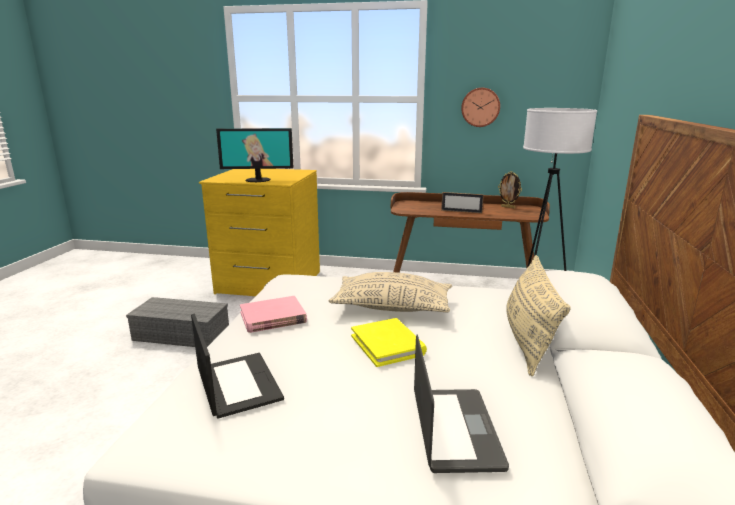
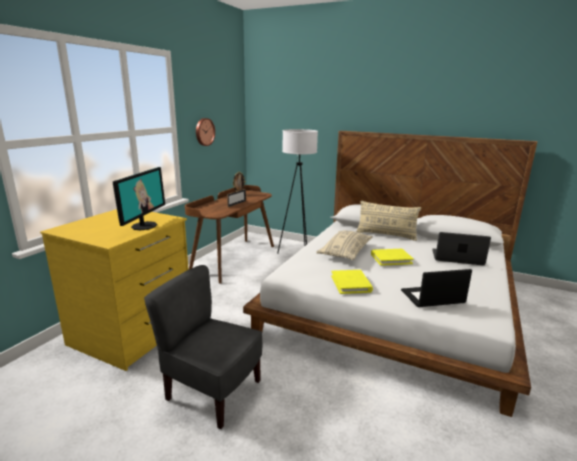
camera: 75 degrees left, 0 degrees up
grey storage box [126,297,229,347] -> grey chair [144,265,262,429]
pink book [240,296,307,333] -> yellow book [331,270,373,294]

